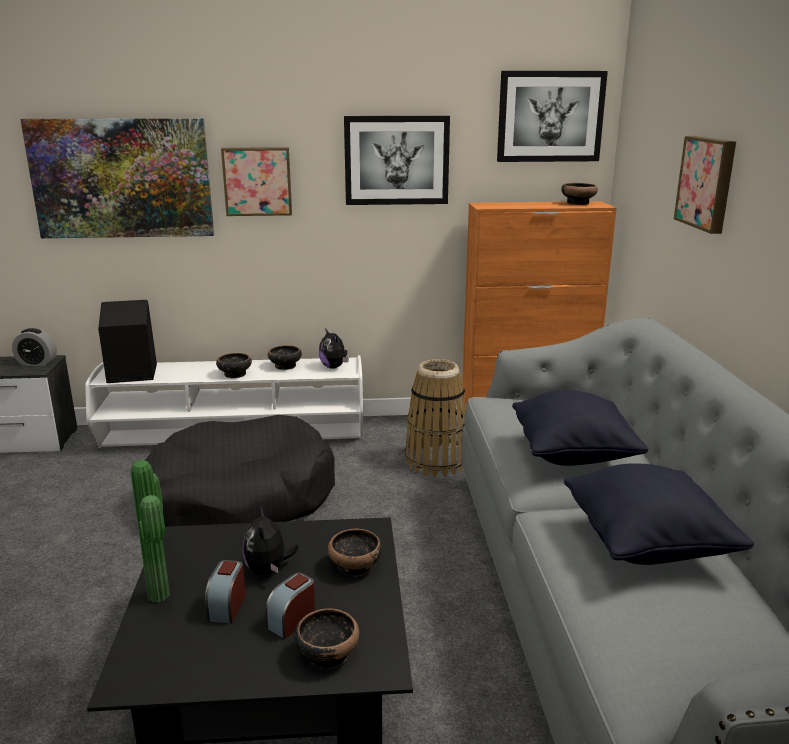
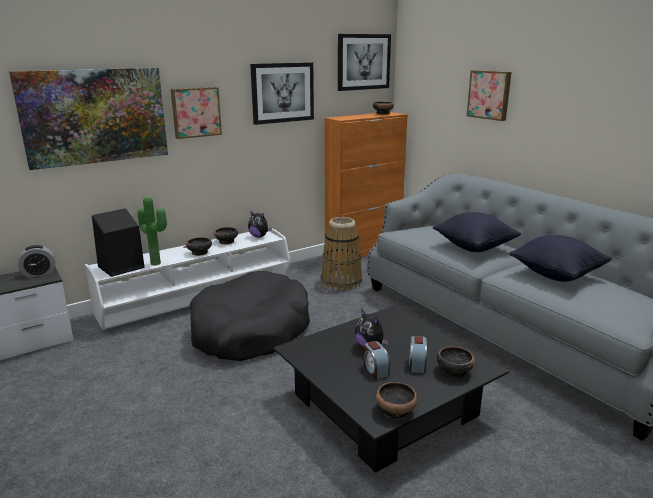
camera: 30 degrees left, 0 degrees up
potted plant [131,460,170,603] -> potted plant moved to [138,197,167,266]
bowl [328,528,383,577] -> bowl moved to [376,382,418,419]

